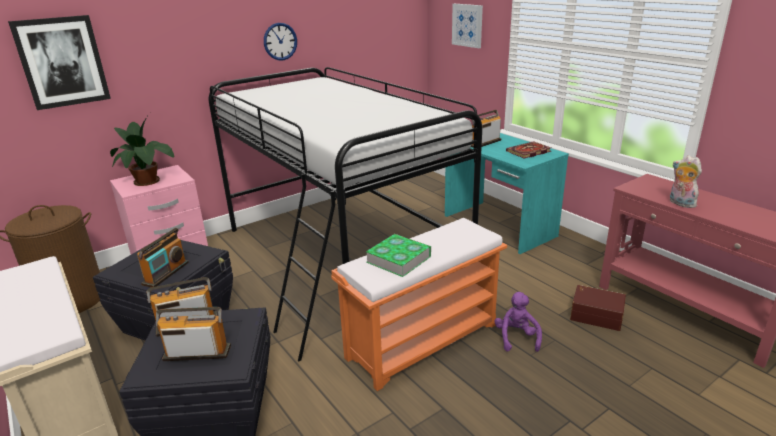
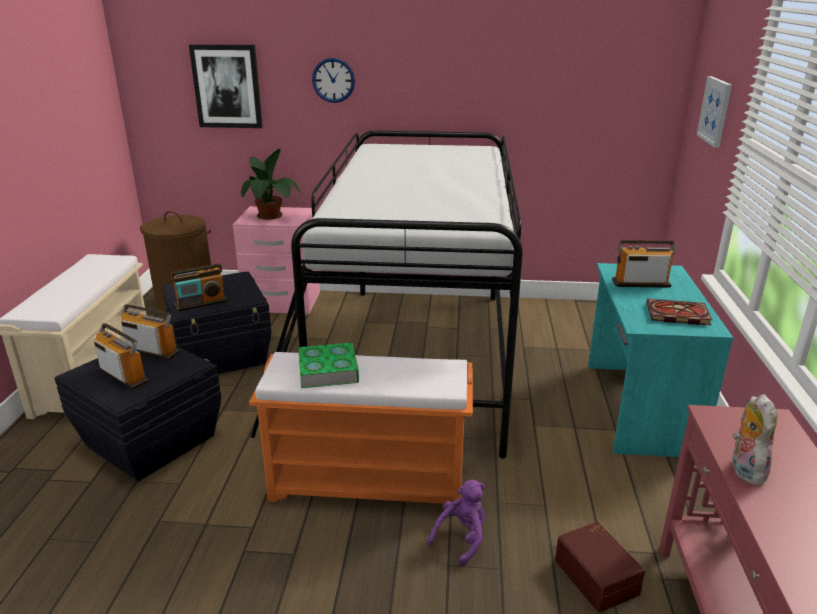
camera: 40 degrees right, 0 degrees up
wall clock [264,23,297,60] -> wall clock moved to [312,58,355,103]

